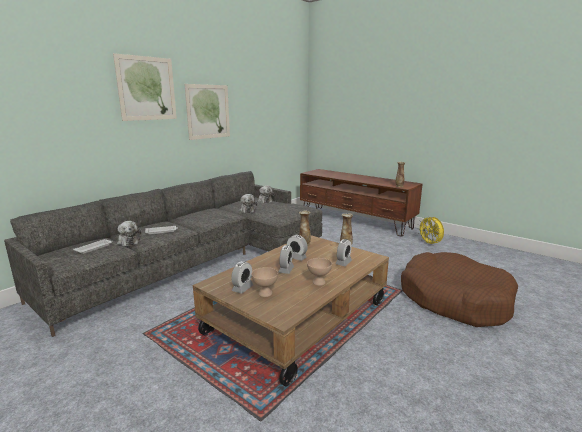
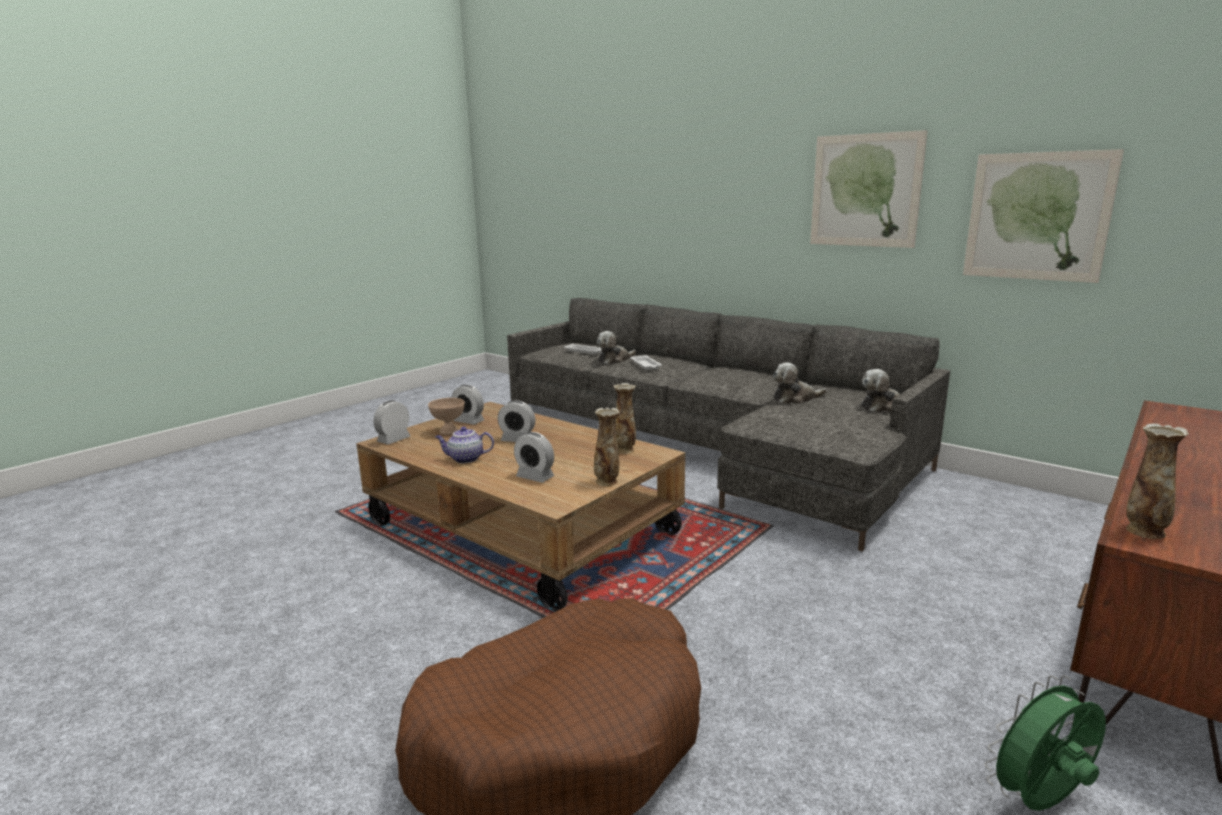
camera: 90 degrees right, 0 degrees up
picture [113,53,177,121] -> picture moved to [963,149,1124,283]
alarm clock [287,235,308,261] -> alarm clock moved to [374,400,411,445]
beige bowl [307,258,332,286] -> teapot [435,427,494,463]
yellow fan [417,216,444,246] -> green fan [984,675,1106,811]

